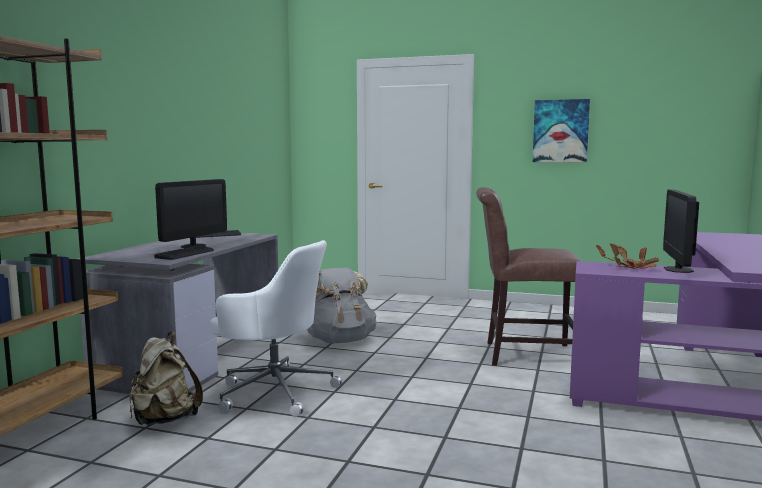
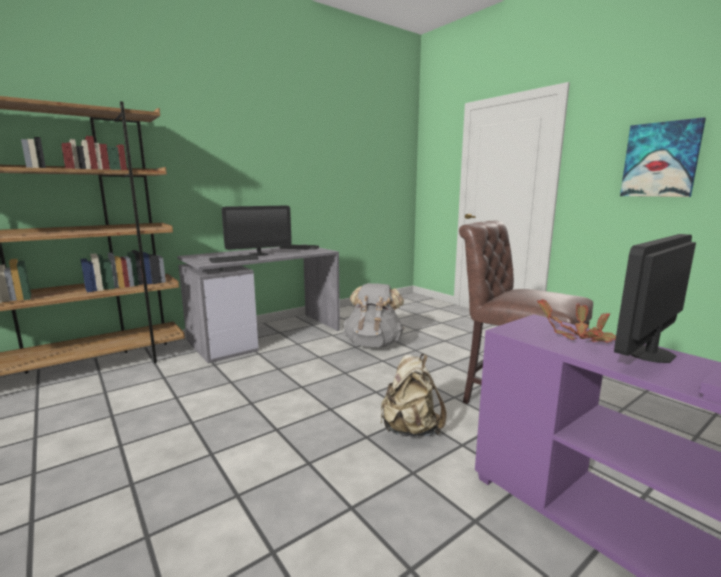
camera: 35 degrees right, 5 degrees up
beige backpack [129,332,203,425] -> beige backpack moved to [380,354,446,437]
white office chair [210,240,342,417] -> none

